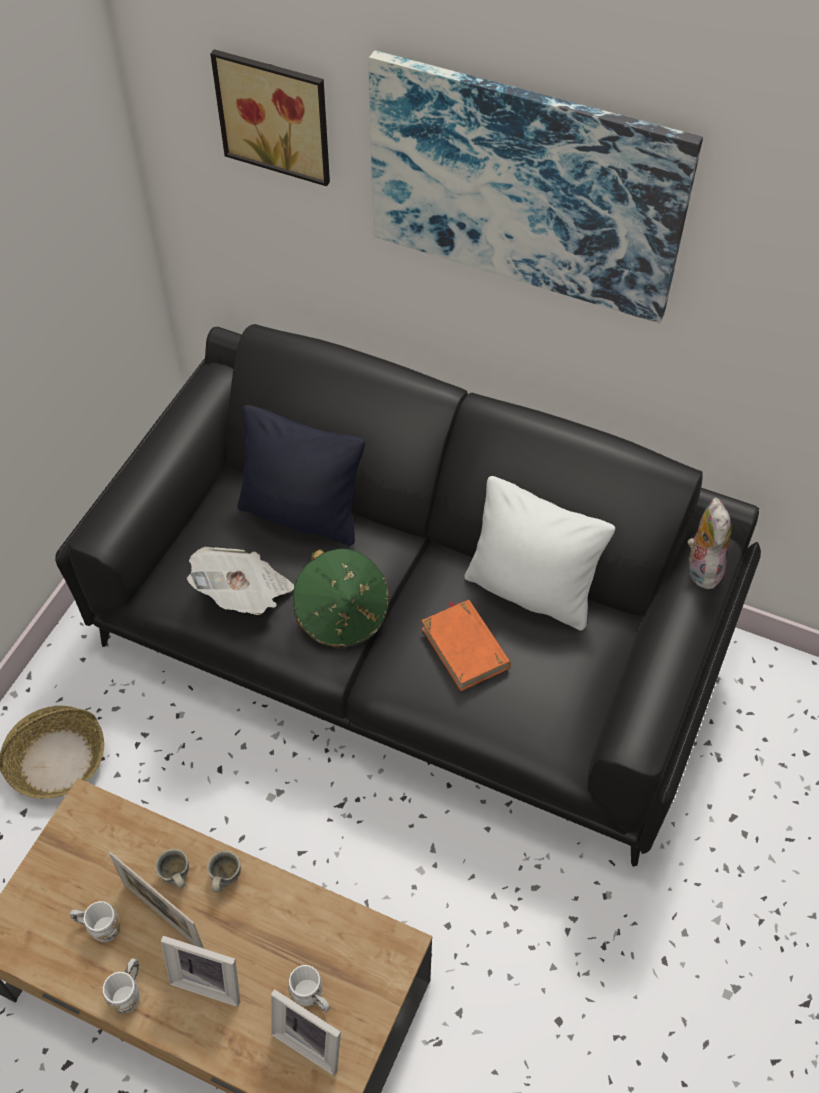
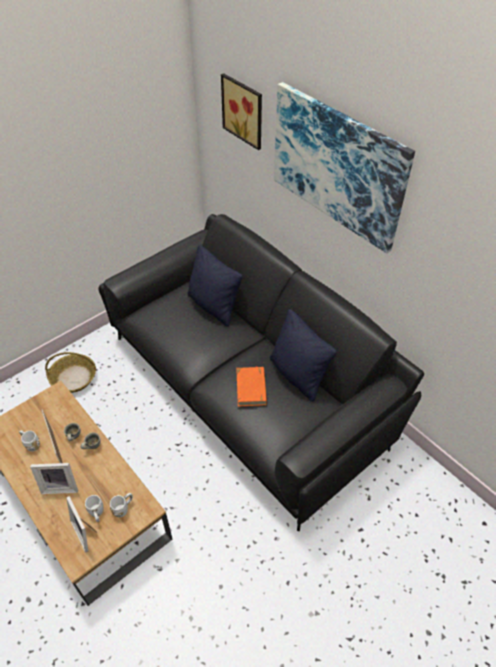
camera: 25 degrees right, 5 degrees down
white mug [103,958,139,1014] -> white mug moved to [110,493,133,517]
picture frame [161,936,240,1007] -> picture frame turned 45 degrees counterclockwise [30,463,78,494]
newspaper [187,547,294,615] -> none
green hat [293,549,389,648] -> none
white pillow [464,476,615,631] -> black pillow [270,309,337,402]
plush toy [688,497,731,589] -> none

